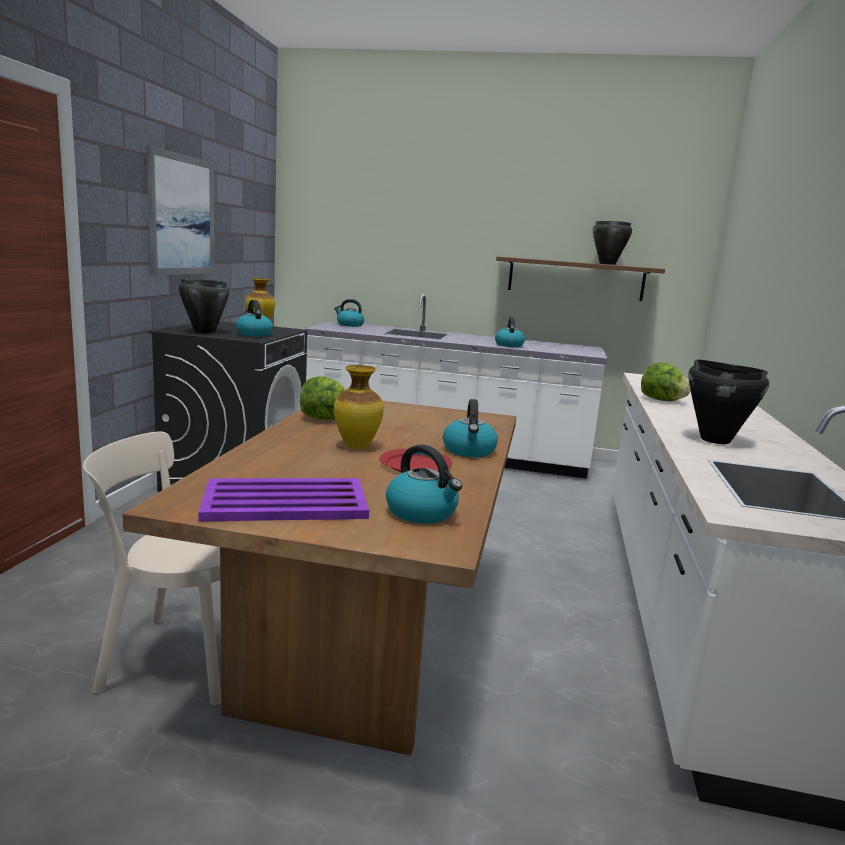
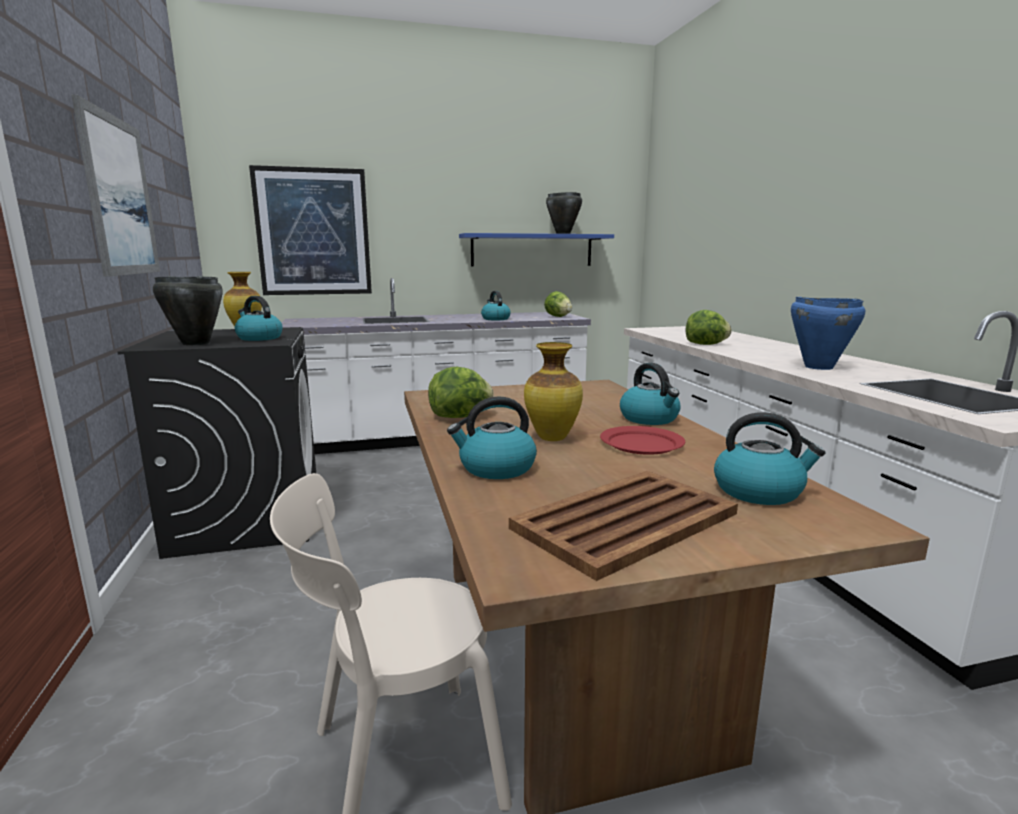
camera: 25 degrees left, 0 degrees up
purple tray [198,478,369,522] -> brown tray [509,471,738,581]
kettle [334,299,364,327] -> kettle moved to [447,397,537,479]
brown shelf [496,256,665,301] -> blue shelf [459,233,614,266]
black cooking pot [688,360,769,444] -> blue cooking pot [791,297,865,370]
none -> picture [249,165,372,295]
none -> lettuce [544,291,572,317]

